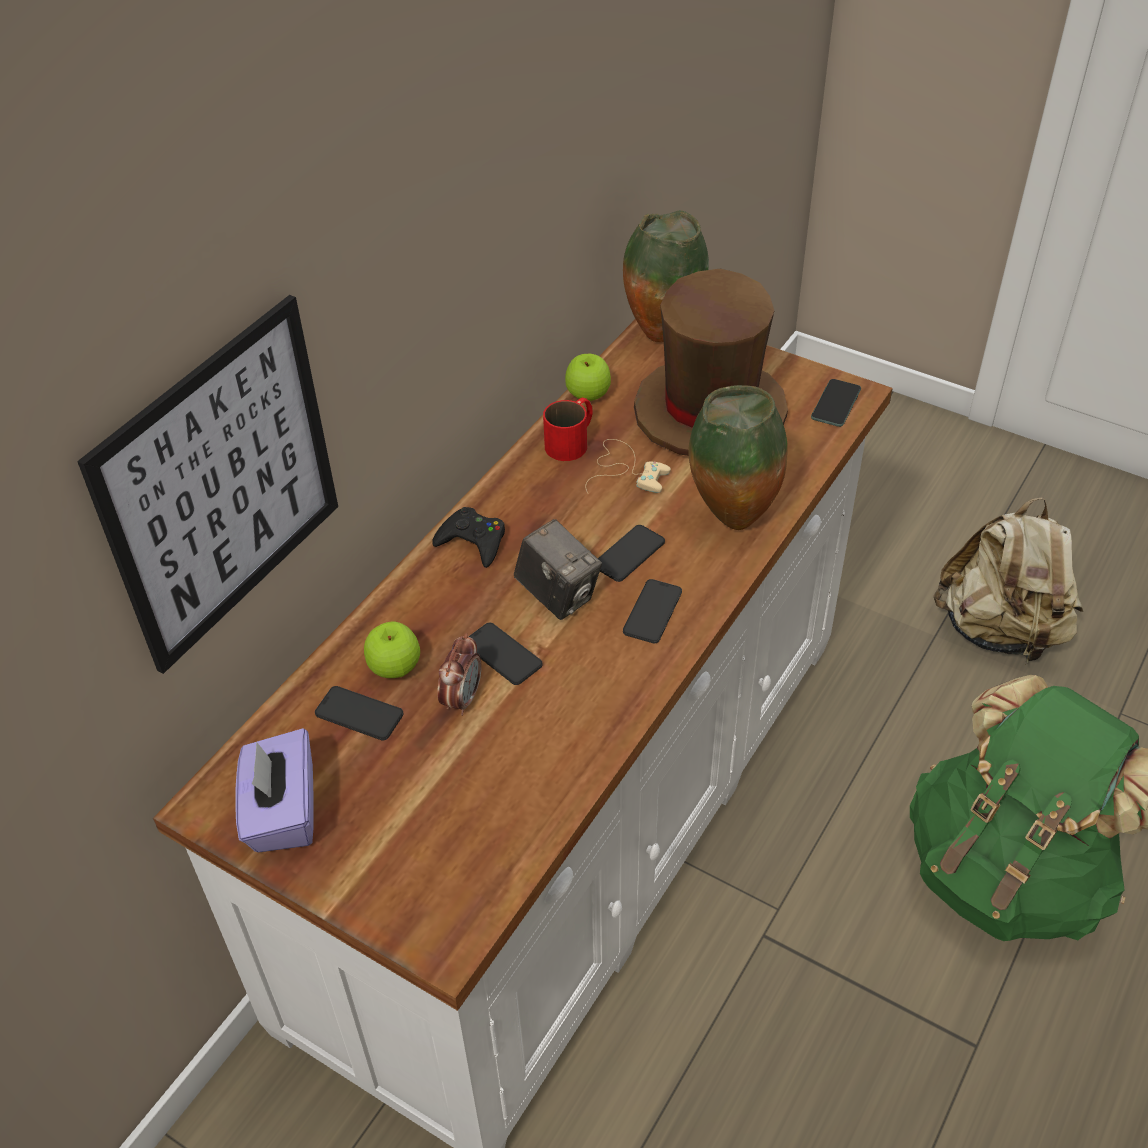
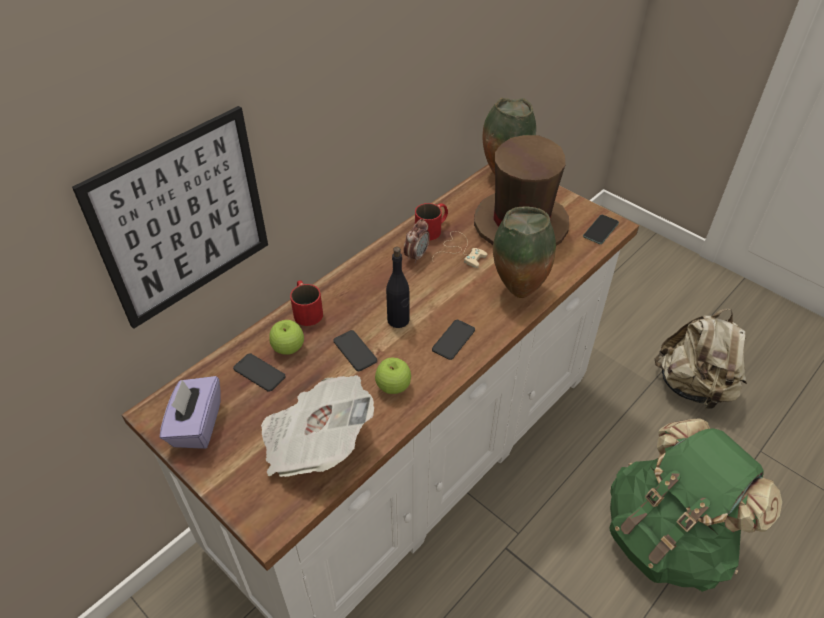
camera: 10 degrees right, 0 degrees up
black game controller [432,507,505,568] -> none
alarm clock [437,633,482,716] -> alarm clock moved to [404,219,430,264]
camera [514,519,602,620] -> black bottle [386,247,410,328]
apple [565,354,611,401] -> apple moved to [375,357,411,394]
phone [598,525,665,582] -> none
none -> newspaper [261,375,374,477]
none -> red mug [290,280,323,326]

